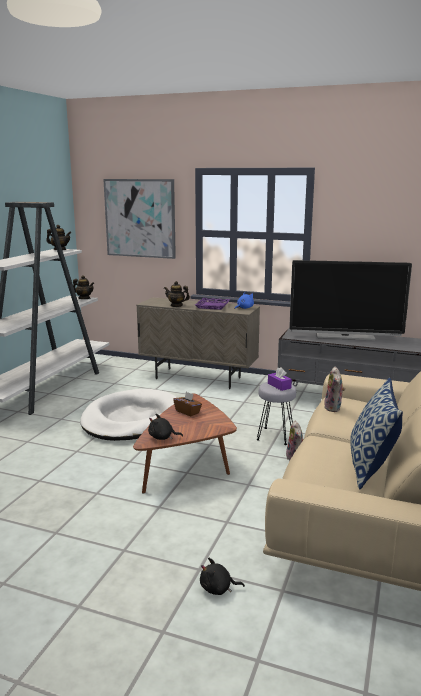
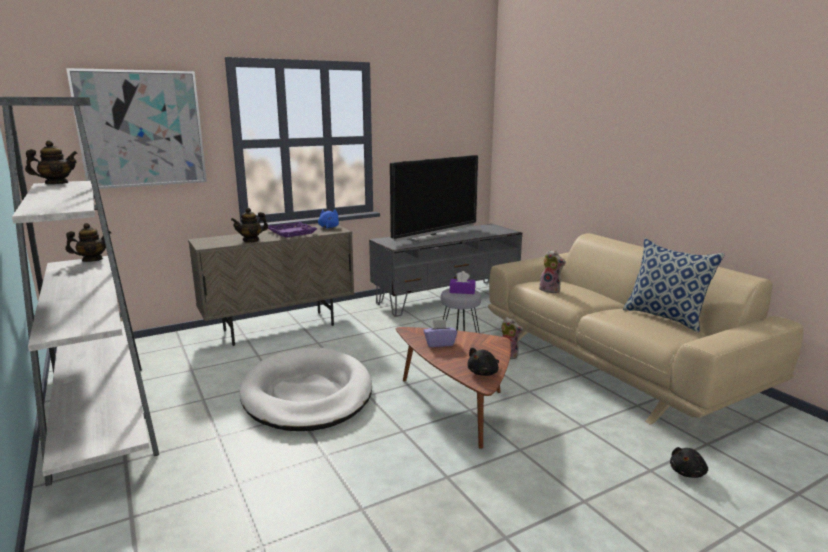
camera: 50 degrees left, 0 degrees up
brown tissue box [173,392,202,416] -> purple tissue box [423,320,457,347]

